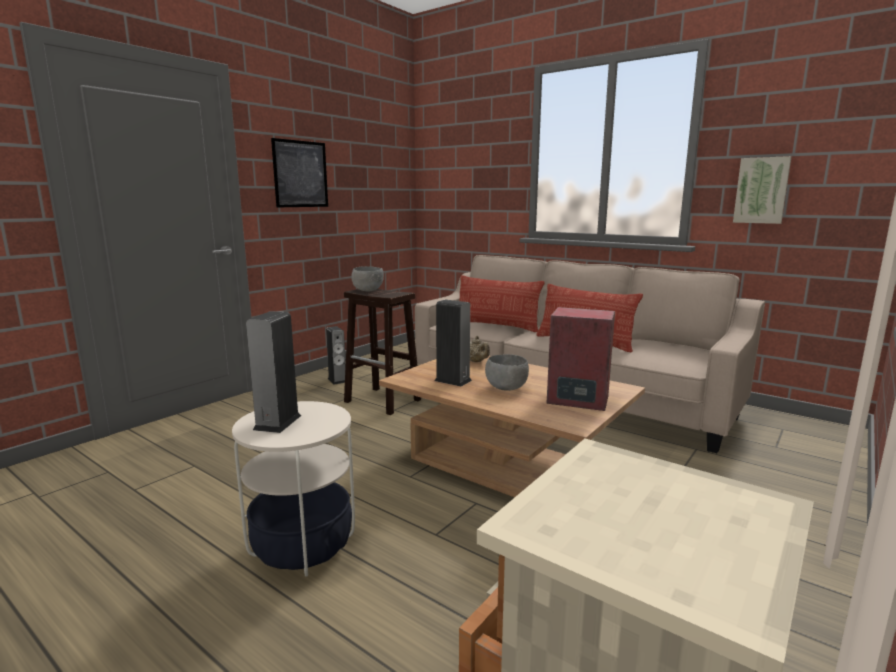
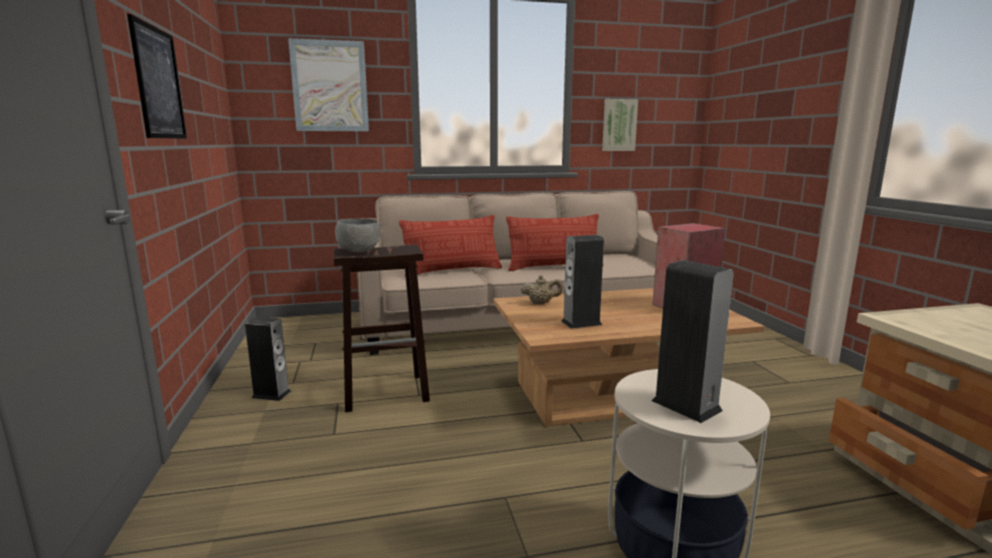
camera: 50 degrees left, 0 degrees up
grey bowl [485,354,529,391] -> none
none -> picture [288,38,369,131]

